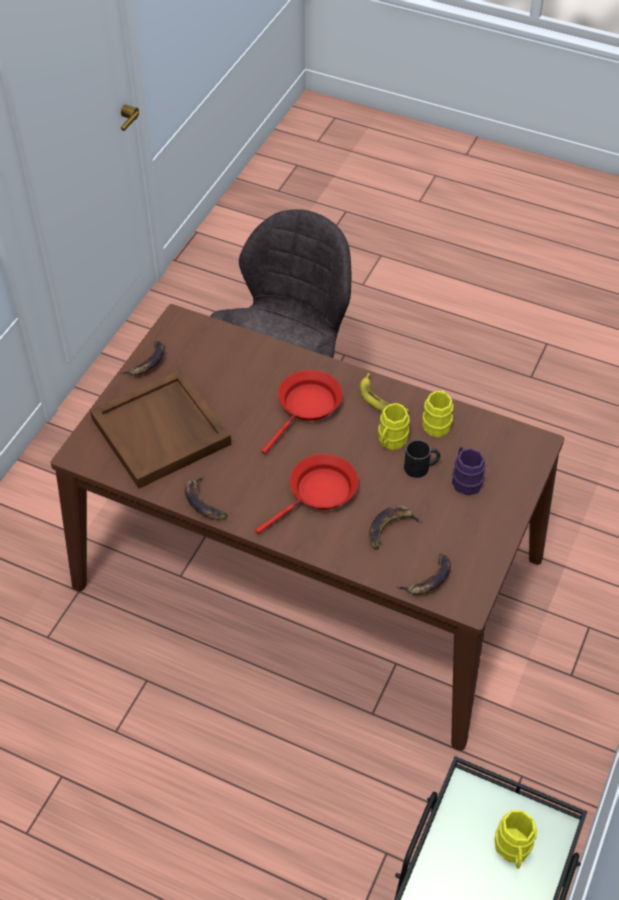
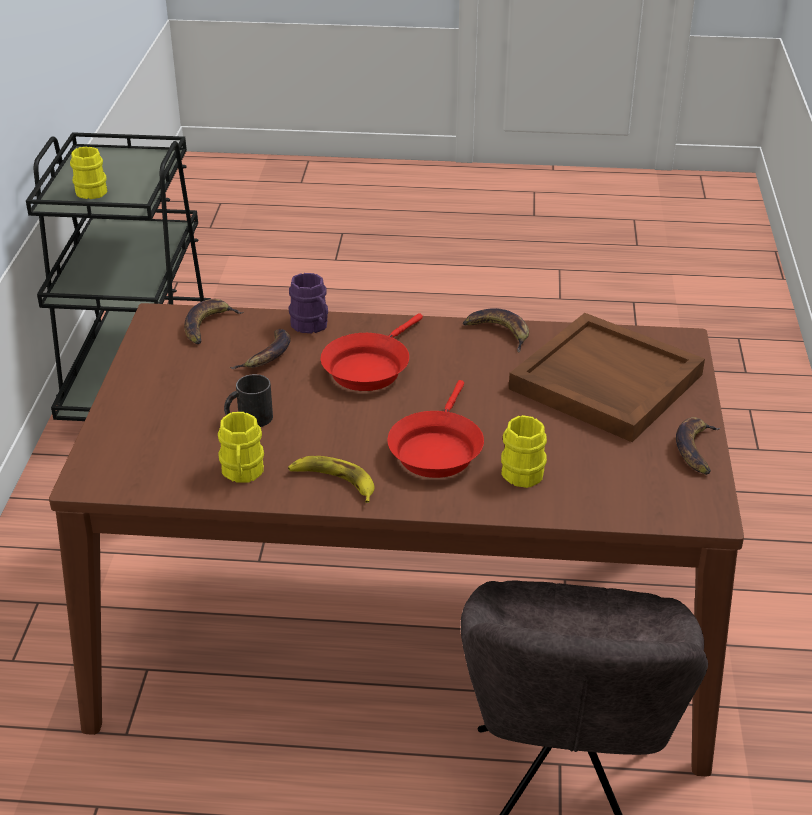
camera: 160 degrees right, 15 degrees down
yellow mug [378,403,410,450] -> yellow mug moved to [501,415,547,488]
purple mug [452,447,485,495] -> purple mug moved to [289,273,328,333]

